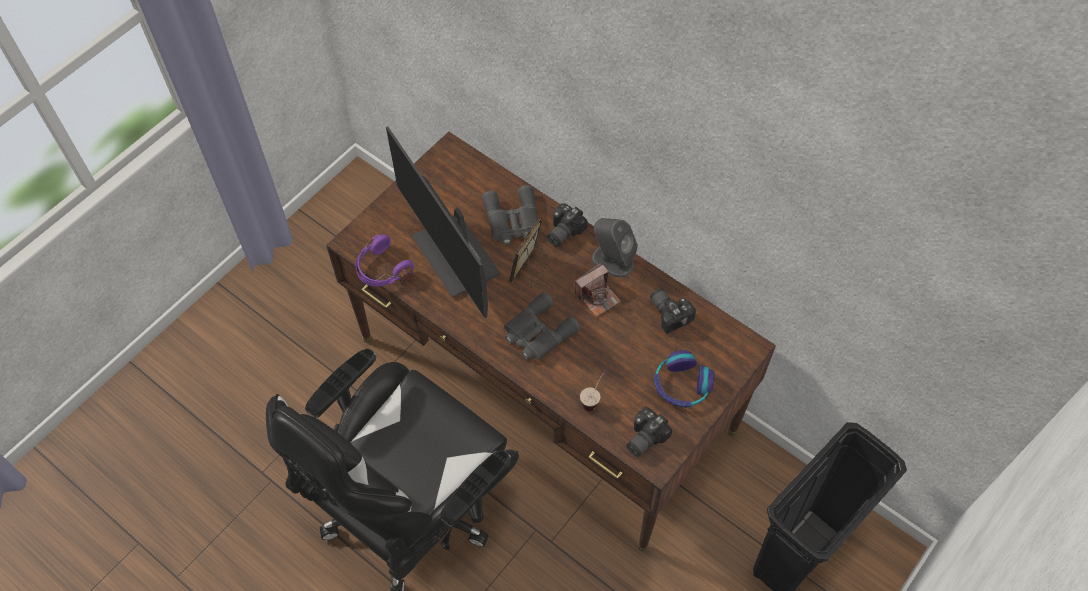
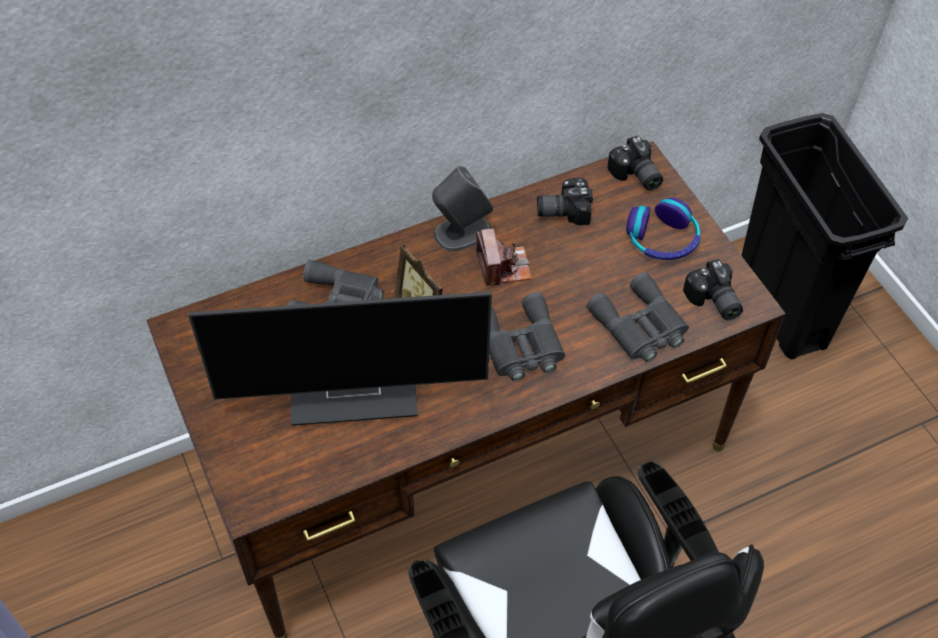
camera: 65 degrees left, 5 degrees down
purple headphones [356,234,414,286] -> none
camera [547,203,587,247] -> camera moved to [607,136,663,191]
cup [580,370,606,411] -> grey binoculars [587,272,689,362]

